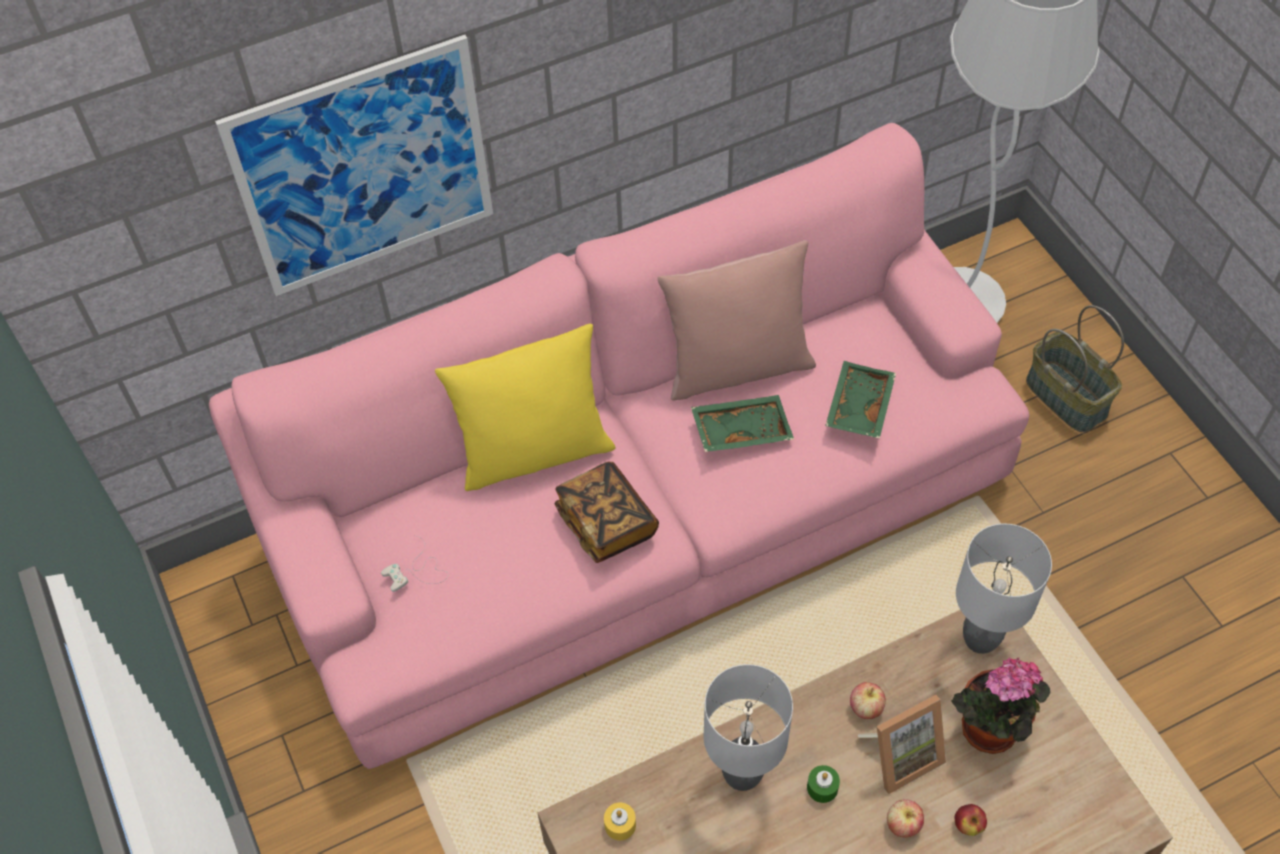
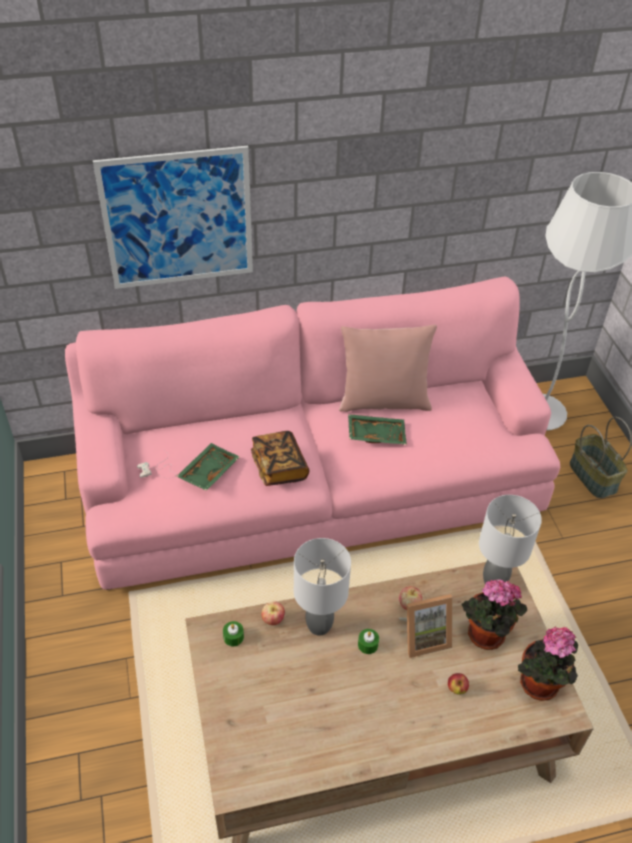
camera: 10 degrees right, 10 degrees down
yellow pillow [435,323,615,491] -> none
yellow candle [604,802,636,840] -> green candle [223,621,244,646]
green tray [825,361,896,439] -> green tray moved to [177,443,240,491]
apple [887,799,924,837] -> apple moved to [262,601,285,625]
none -> potted plant [518,626,578,701]

